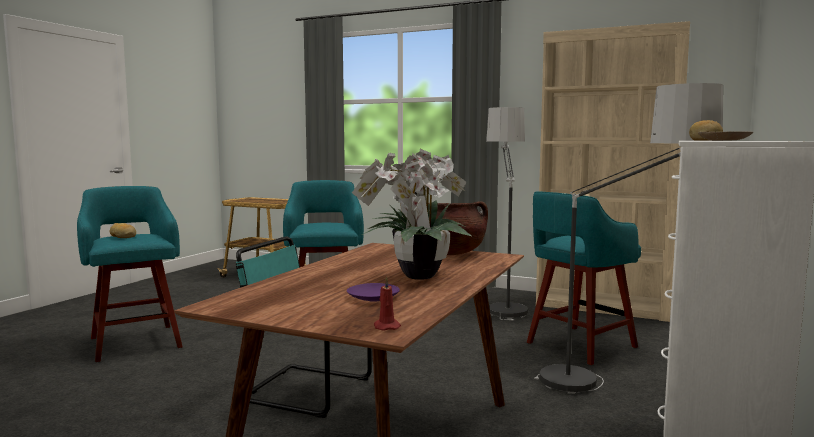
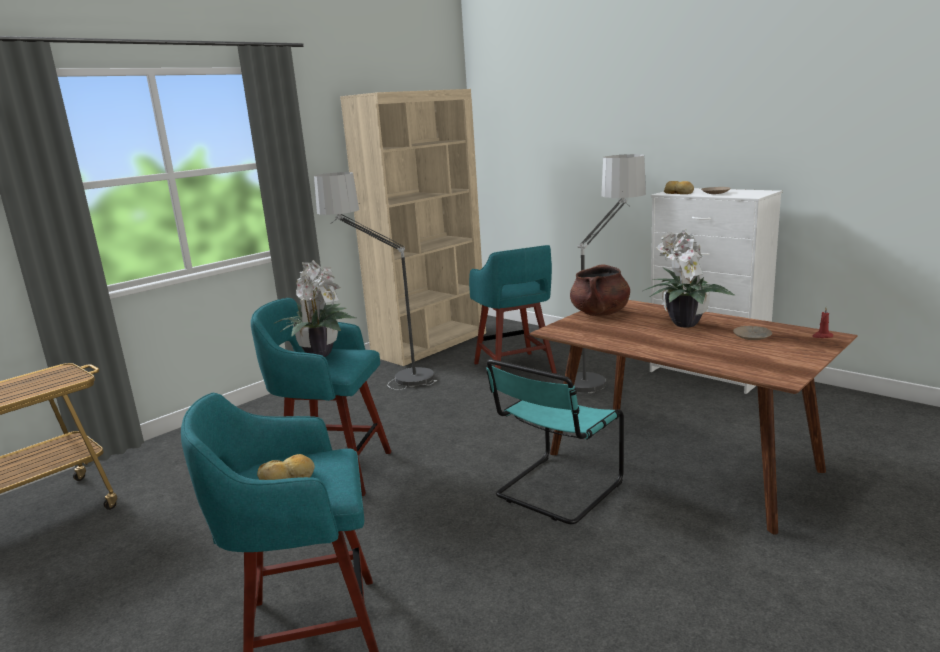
camera: 70 degrees left, 10 degrees up
purple plate [347,283,400,301] -> beige plate [733,326,772,340]
none -> potted plant [273,260,356,357]

